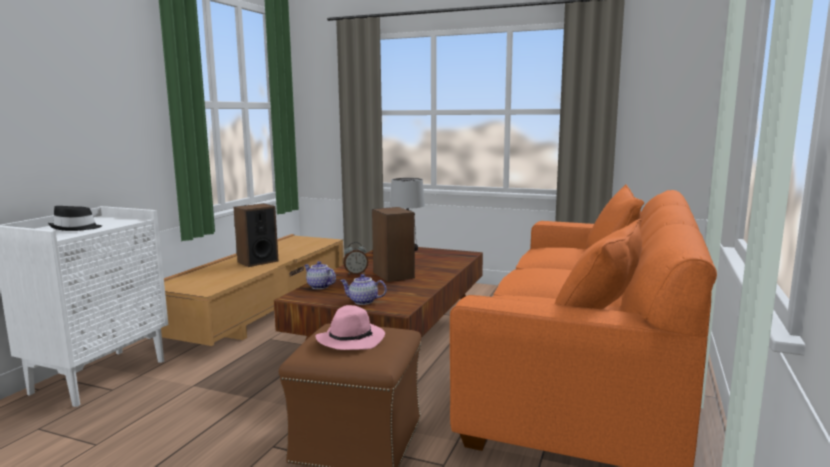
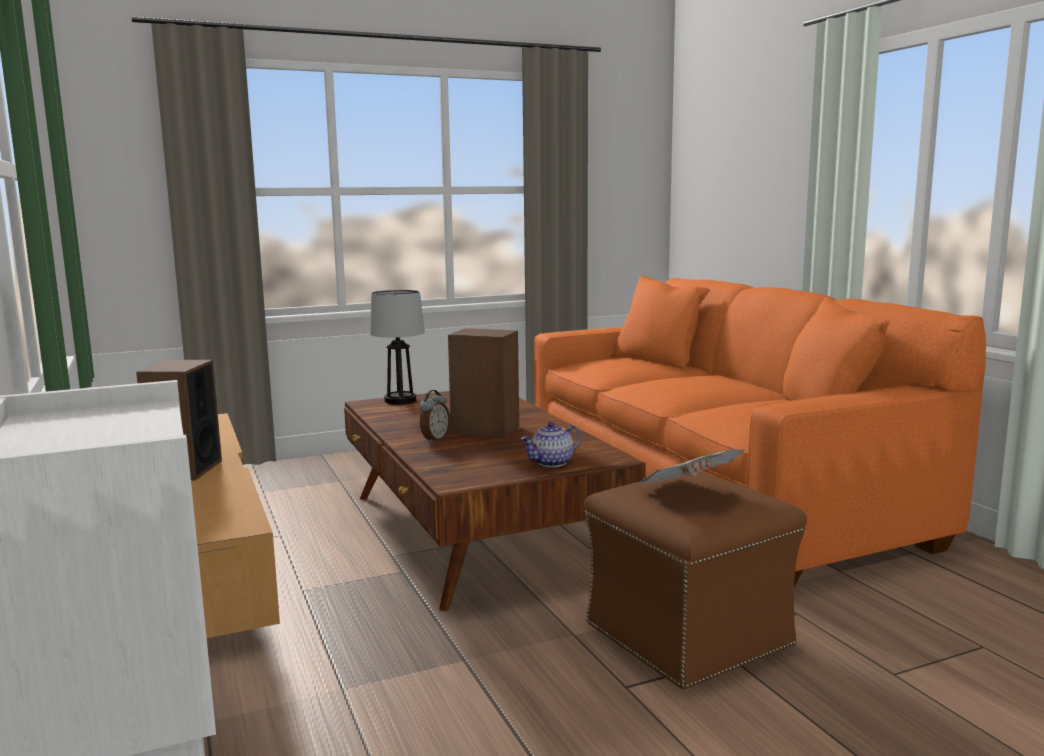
camera: 45 degrees left, 0 degrees up
black hat [48,206,102,231] -> none
teapot [304,261,336,289] -> none
pink hat [316,305,385,350] -> newspaper [638,449,745,484]

